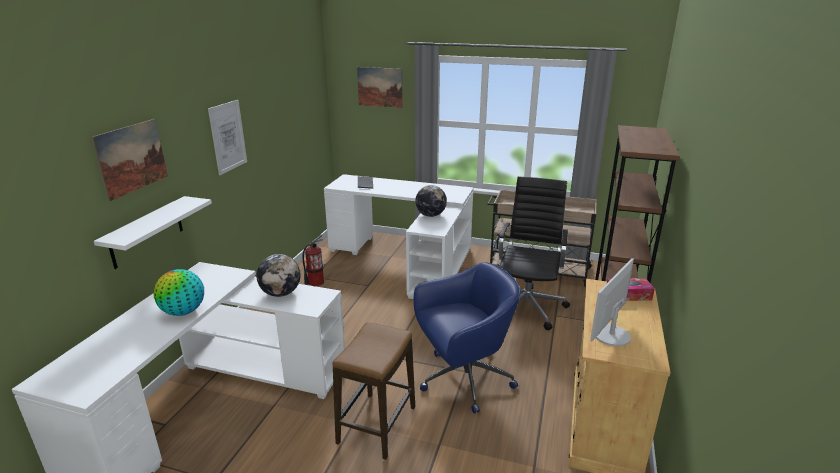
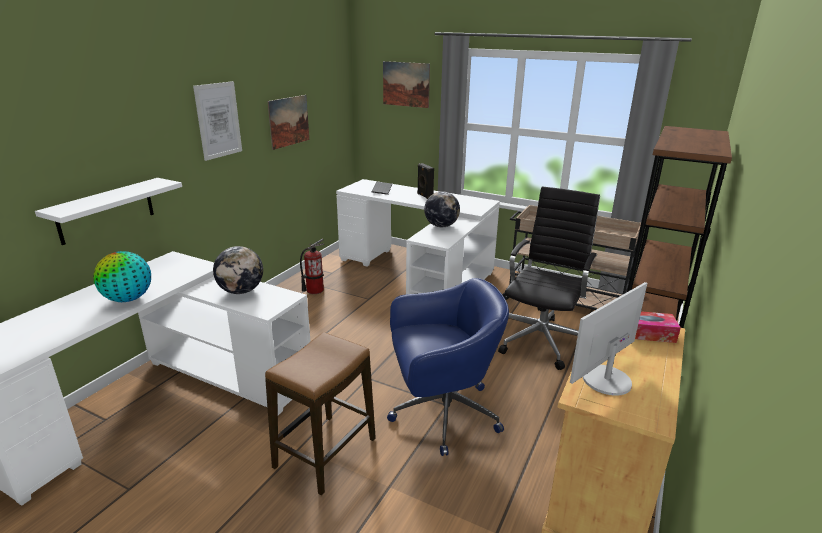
camera: 10 degrees right, 0 degrees up
picture [92,119,168,201] -> picture moved to [268,95,309,150]
none -> black speaker [417,163,434,199]

